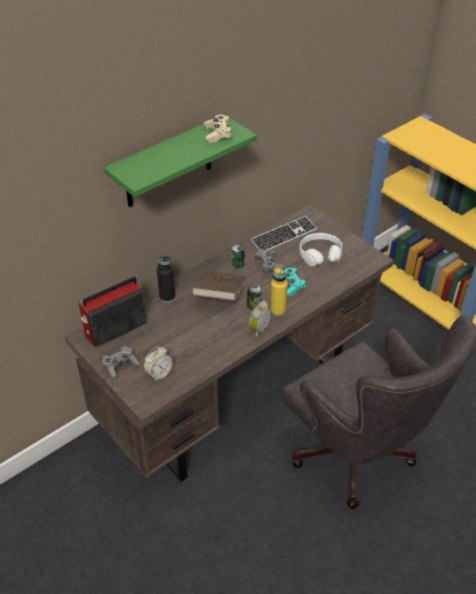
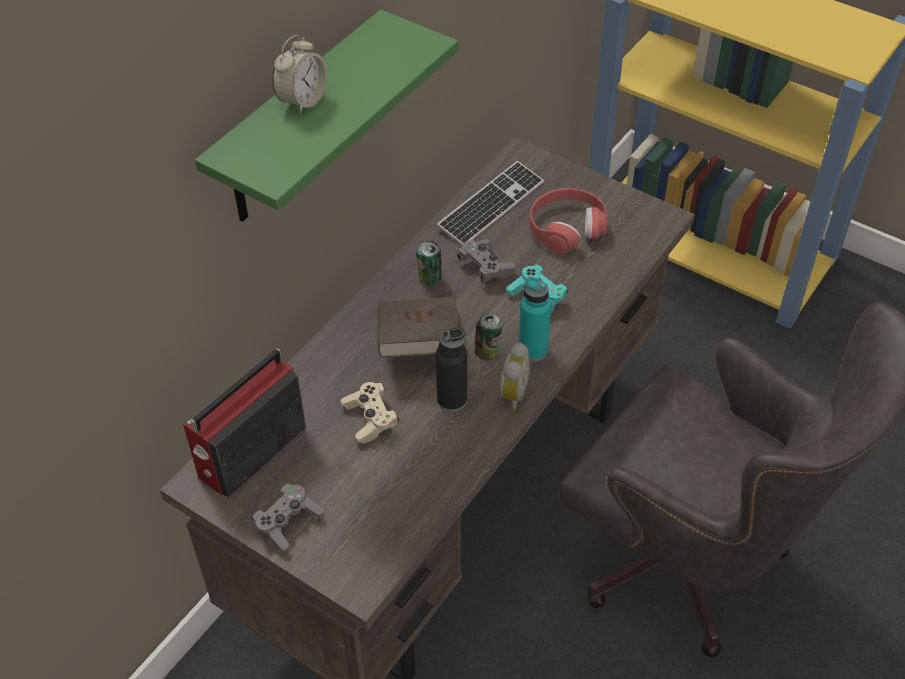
camera: 15 degrees left, 5 degrees up
alarm clock [144,346,173,381] -> alarm clock moved to [272,35,327,114]
black bottle [157,255,175,302] -> black bottle moved to [436,328,467,412]
beige game controller [204,115,232,143] -> beige game controller moved to [341,382,399,444]
yellow bottle [270,267,288,316] -> turquoise bottle [519,277,551,362]
white headphones [299,233,342,267] -> red headphones [529,188,608,254]

